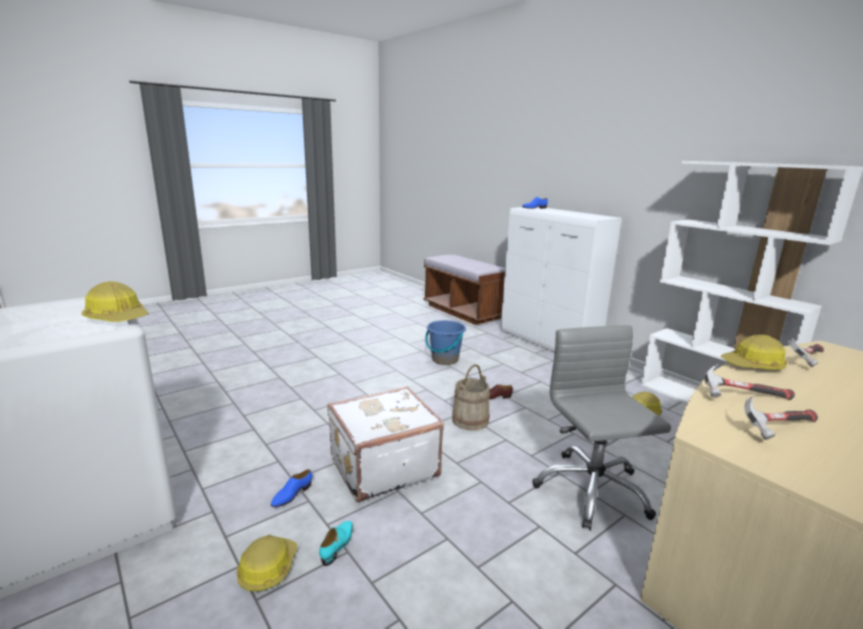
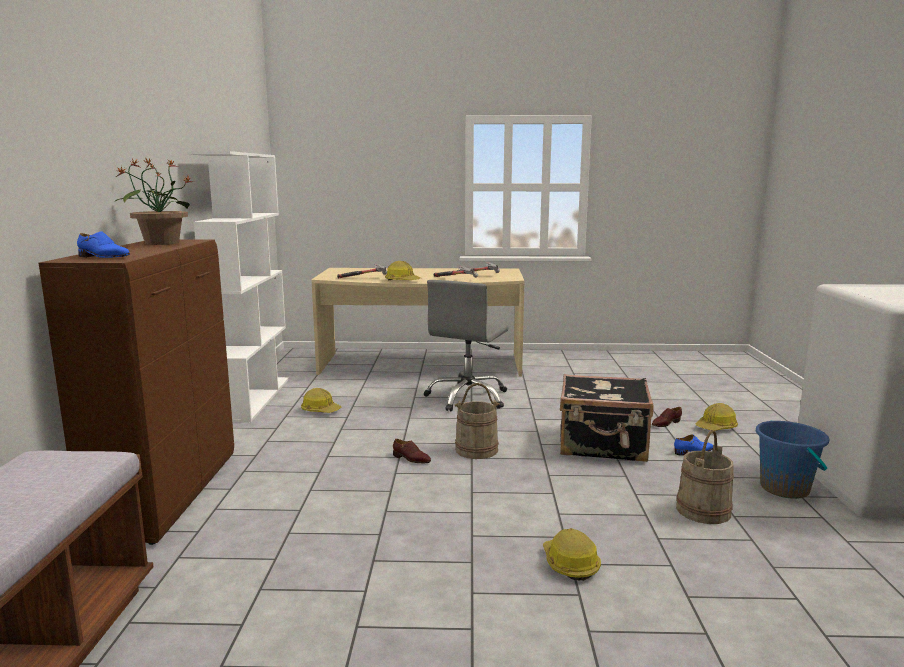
camera: 140 degrees left, 5 degrees down
hard hat [82,281,148,322] -> hard hat moved to [543,528,601,581]
turquoise shoe [319,521,353,566] -> brown shoe [652,407,682,427]
white suitcase [327,386,444,503] -> black suitcase [560,374,653,462]
blue bucket [425,320,466,365] -> blue bucket moved to [756,421,830,499]
white cabinet [501,207,622,352] -> brown cabinet [39,239,234,545]
none -> potted plant [115,159,195,245]
none -> beige bucket [676,430,734,524]

